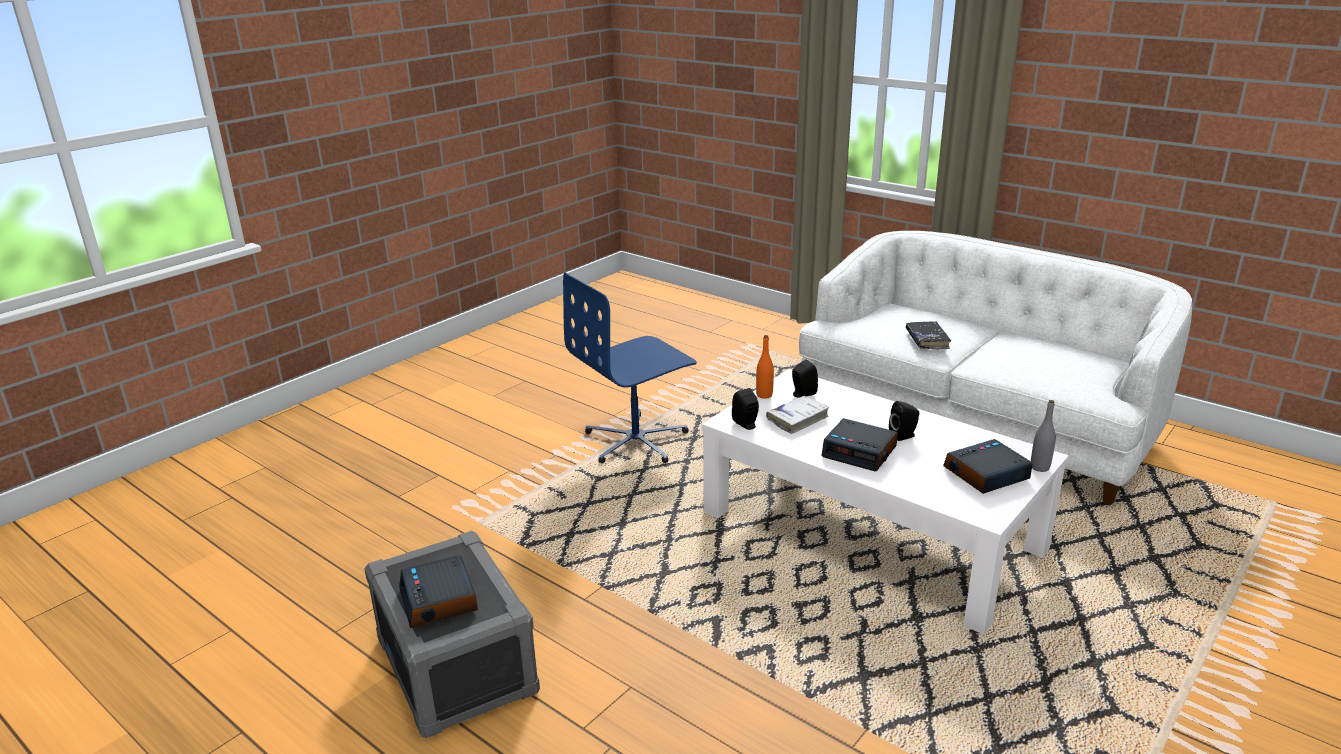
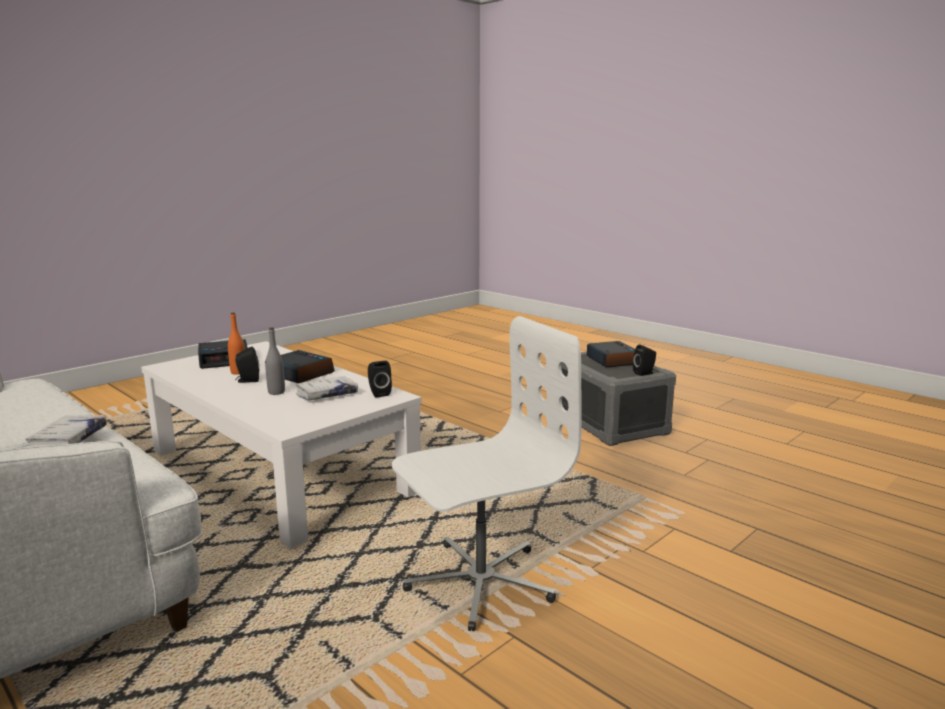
camera: 175 degrees left, 10 degrees down
blue office chair [563,273,697,463] -> white office chair [392,316,582,631]
orange bottle [756,335,774,399] -> orange bottle moved to [228,313,245,375]
black speaker [792,359,818,398] -> black speaker moved to [633,344,656,376]
black book [906,321,951,350] -> white book [26,415,107,446]
grey bottle [1031,400,1056,472] -> grey bottle moved to [265,328,285,395]

